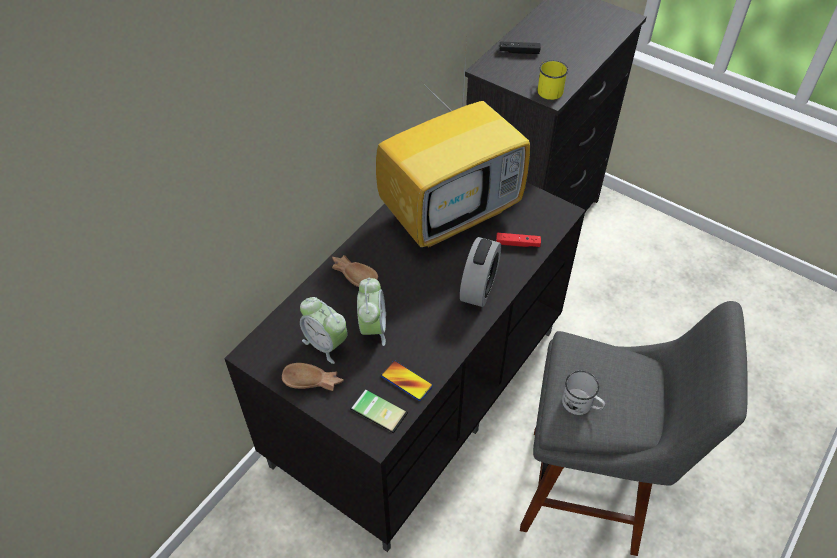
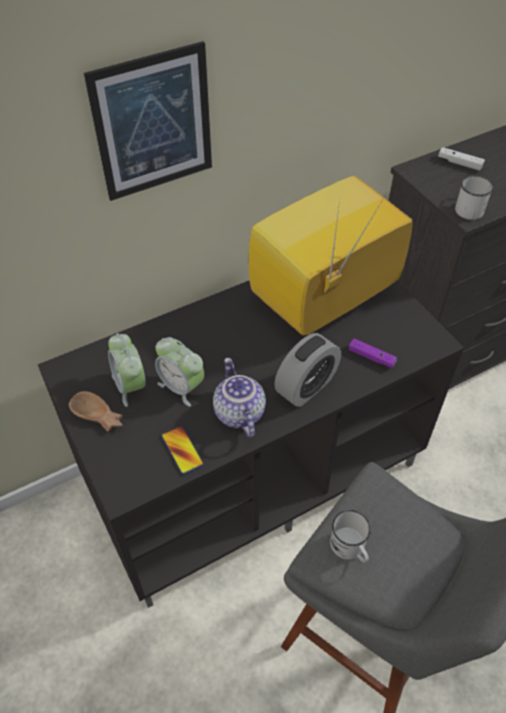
camera: 25 degrees right, 0 degrees up
brown bowl [332,255,378,287] -> none
phone [350,389,408,433] -> none
alarm clock [357,278,386,346] -> alarm clock turned 105 degrees clockwise [155,337,204,407]
television [376,38,530,247] -> television turned 150 degrees clockwise [248,176,413,336]
red game controller [496,233,541,247] -> purple game controller [349,338,397,368]
black game controller [499,42,541,54] -> white game controller [438,147,485,171]
yellow mug [538,60,568,100] -> white mug [455,176,494,220]
none -> picture [84,41,212,201]
none -> teapot [213,357,266,437]

